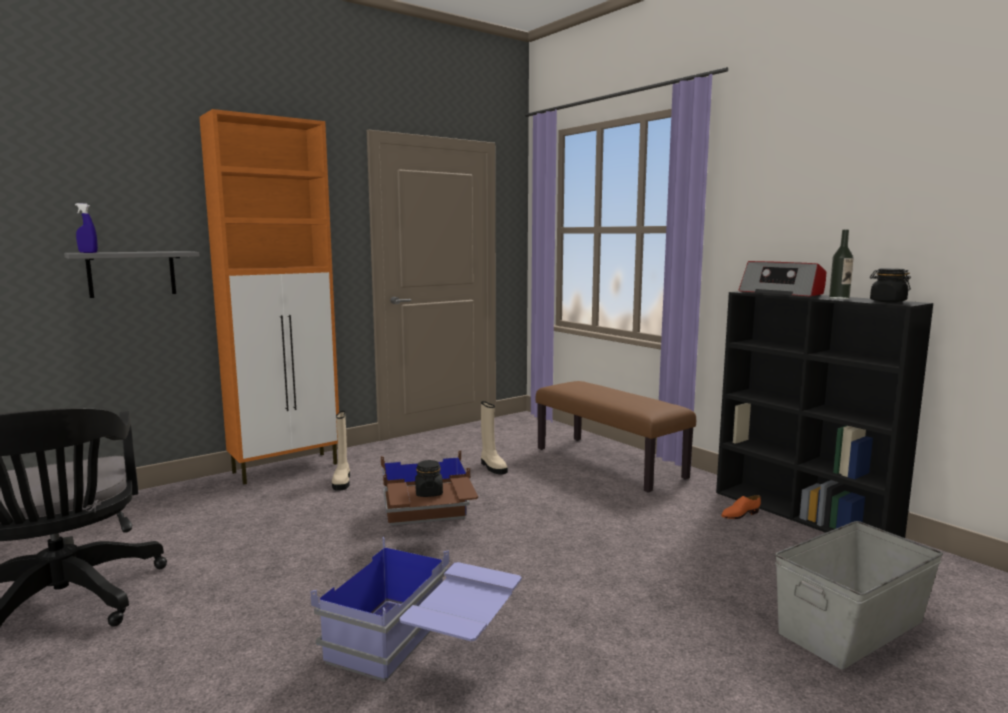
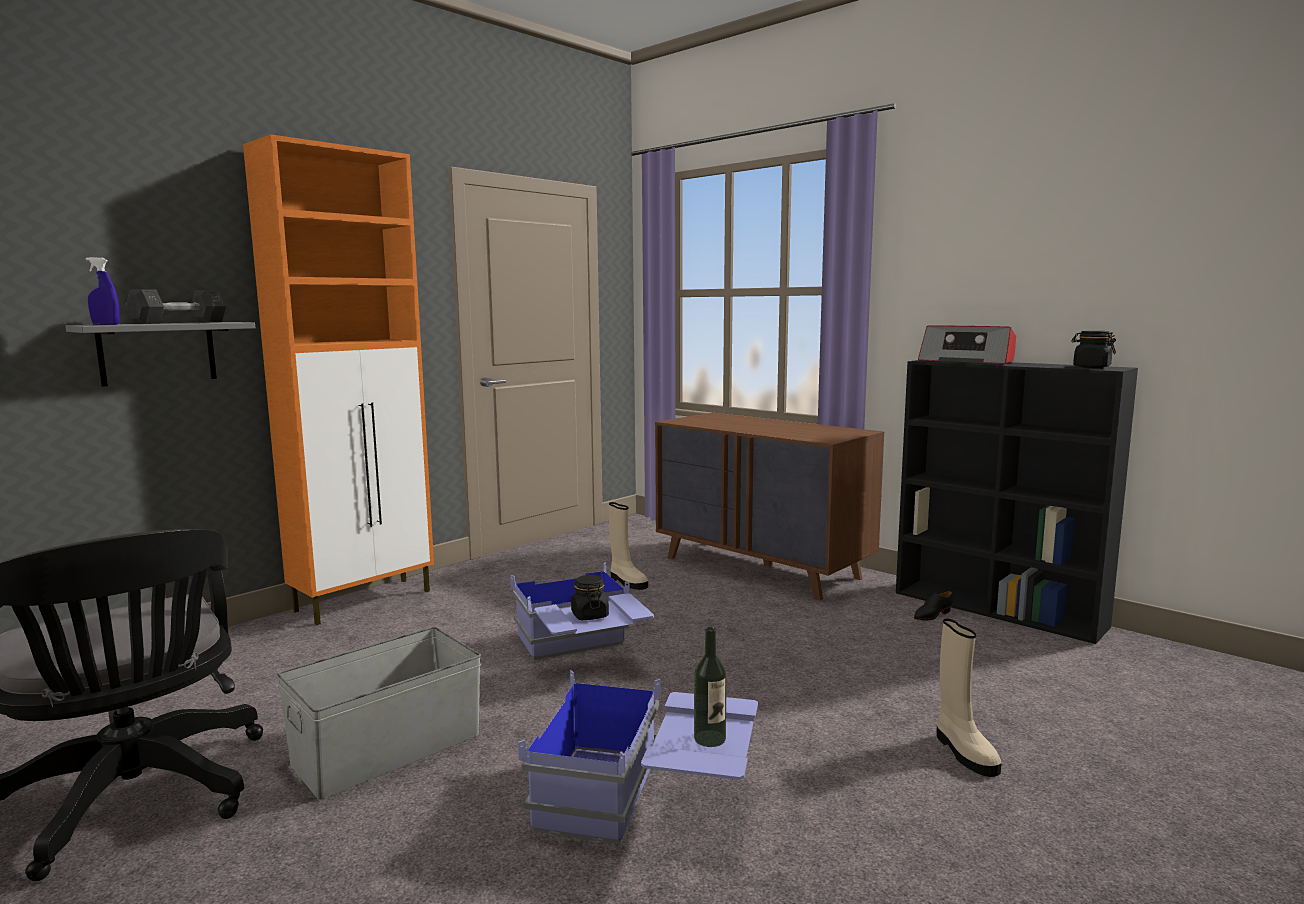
camera: 10 degrees left, 0 degrees up
beige boot [332,411,350,491] -> beige boot moved to [937,618,1001,777]
brown storage box [381,450,478,525] -> blue storage box [510,562,654,660]
brown bench [535,381,696,493] -> brown dresser [655,413,884,600]
orange shoe [721,495,761,519] -> black shoe [914,591,953,620]
grey storage box [775,521,943,670] -> grey storage box moved to [277,627,481,800]
bottle [829,230,854,299] -> bottle moved to [694,627,727,747]
none -> grey dumbbell [126,289,226,324]

